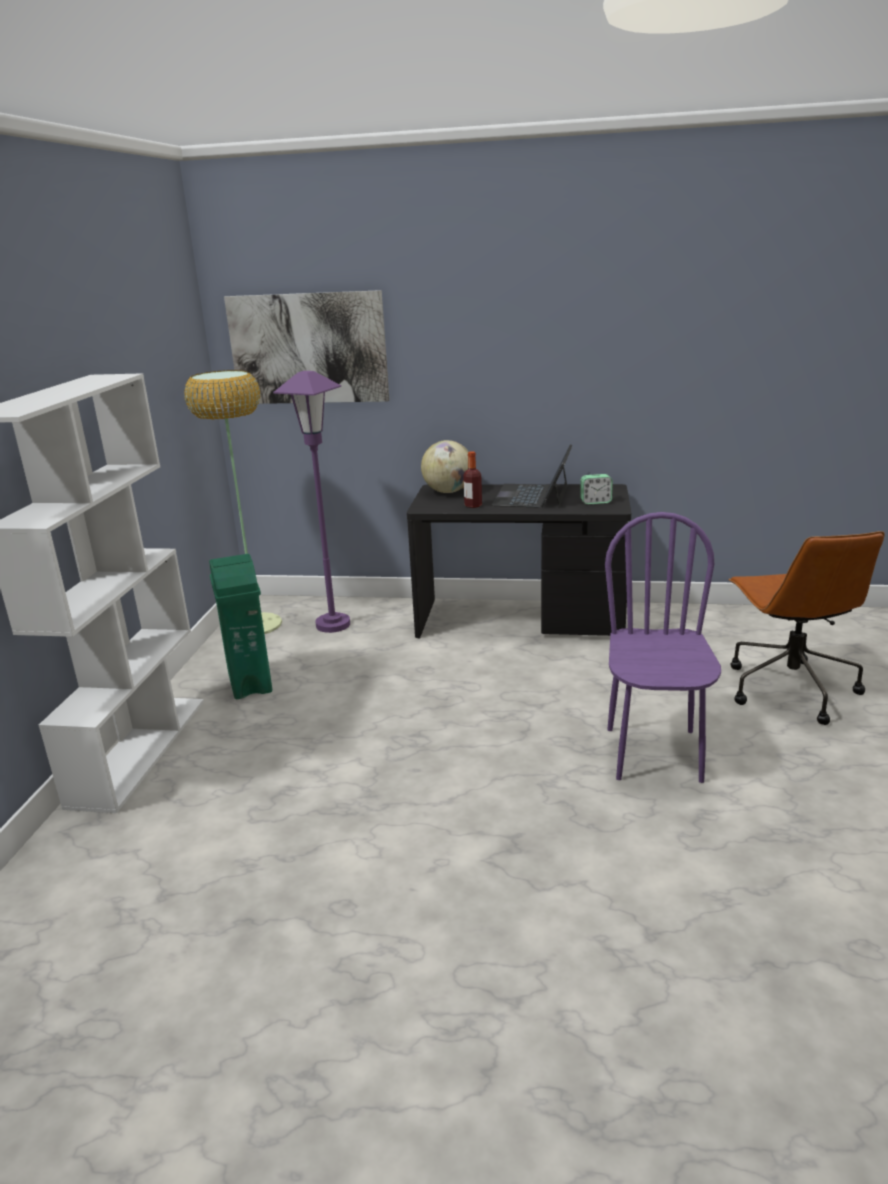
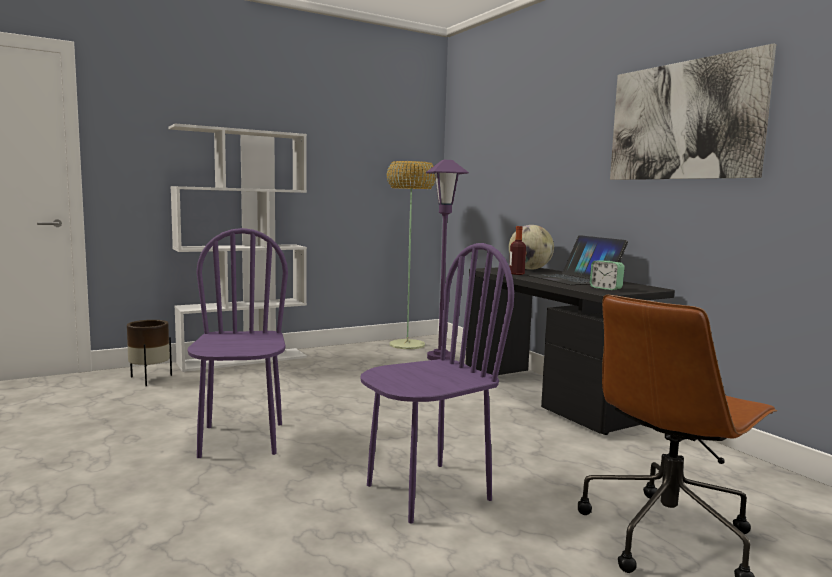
camera: 50 degrees right, 15 degrees down
green trash can [209,554,272,699] -> none
picture [224,290,389,404] -> picture moved to [610,43,776,180]
laptop [492,444,572,508] -> laptop turned 90 degrees counterclockwise [527,235,628,285]
none -> brown planter [127,320,172,386]
none -> purple chair [188,228,288,458]

